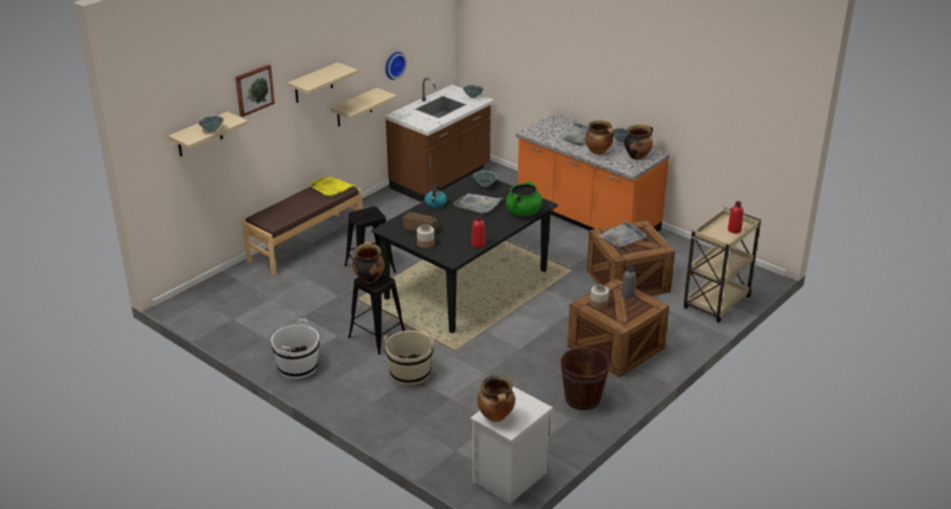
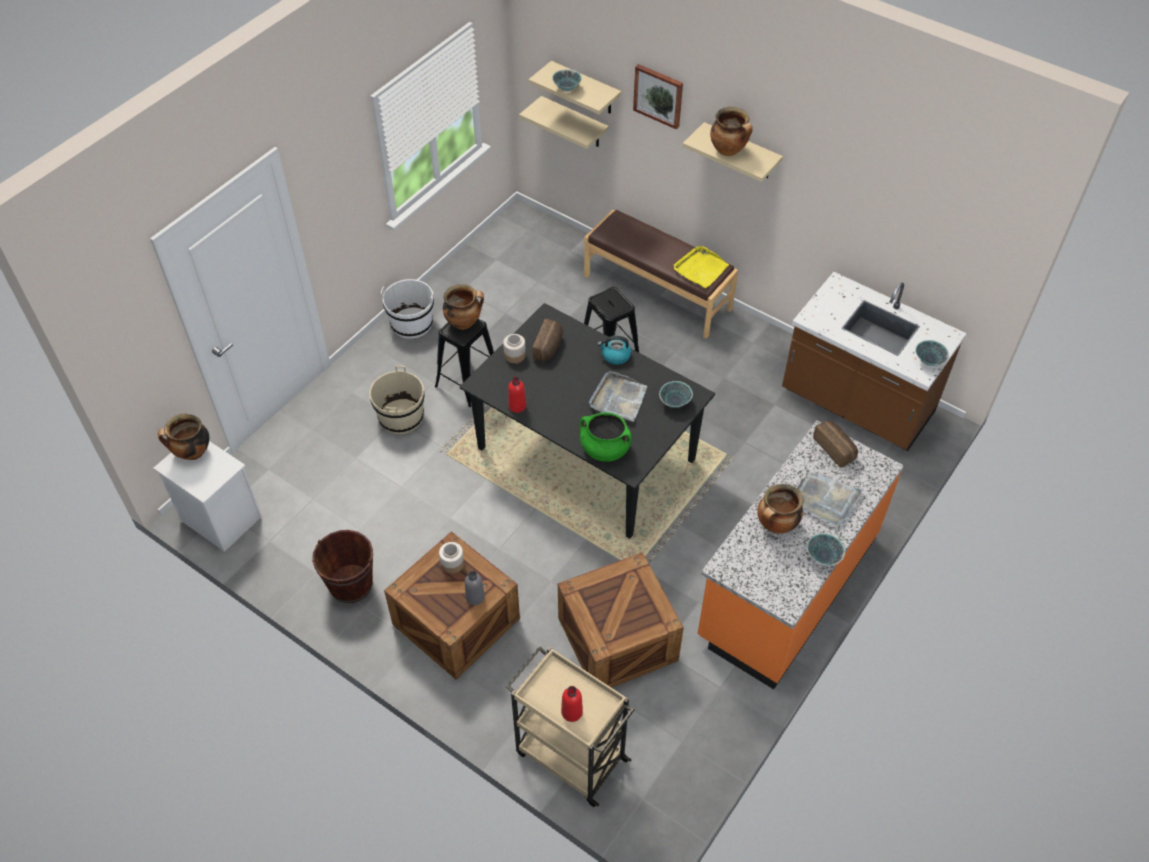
camera: 85 degrees right, 20 degrees up
beige shelf [330,88,397,127] -> beige shelf moved to [519,96,609,149]
wall clock [386,52,407,80] -> none
grey tray [599,221,646,249] -> none
cooking pot [624,125,653,160] -> cooking pot moved to [710,107,753,156]
none -> bread [813,421,858,467]

